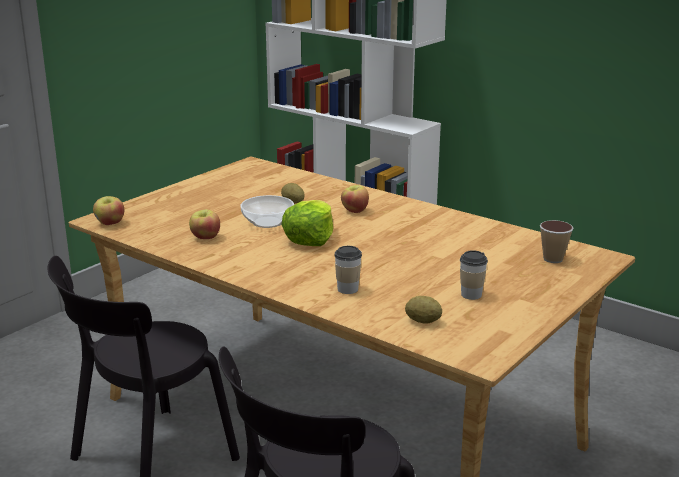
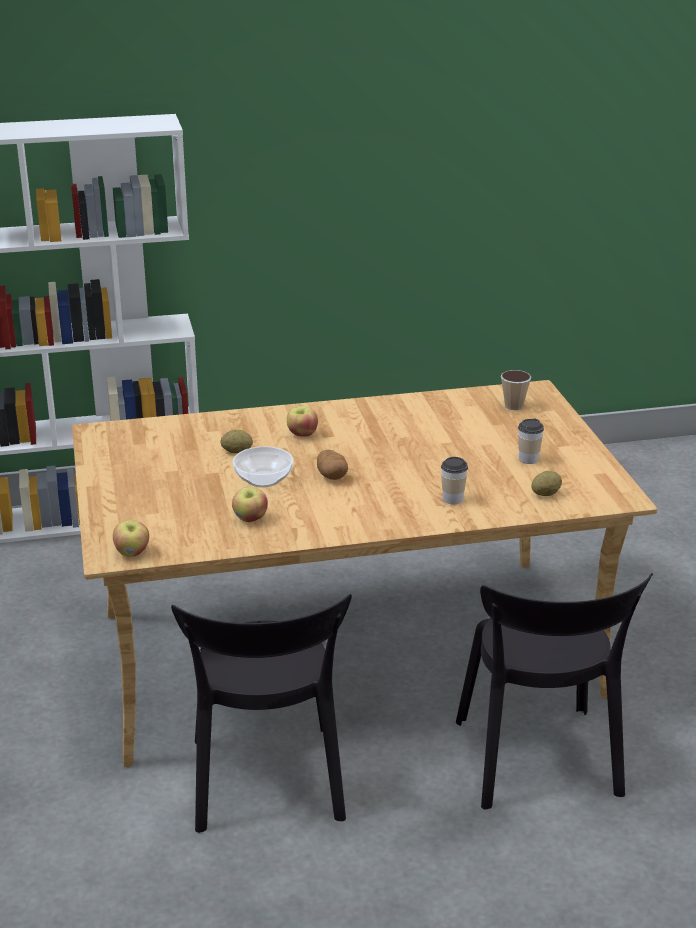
camera: 50 degrees left, 5 degrees up
lettuce [281,200,333,246] -> potato [317,450,348,480]

